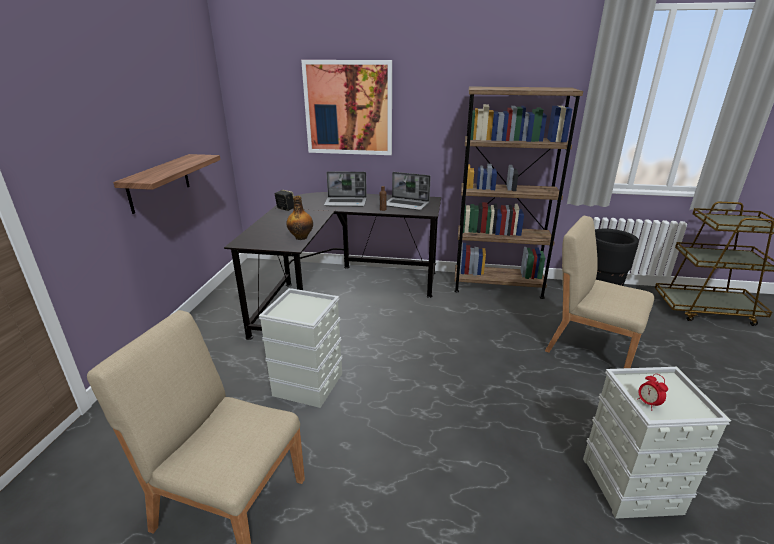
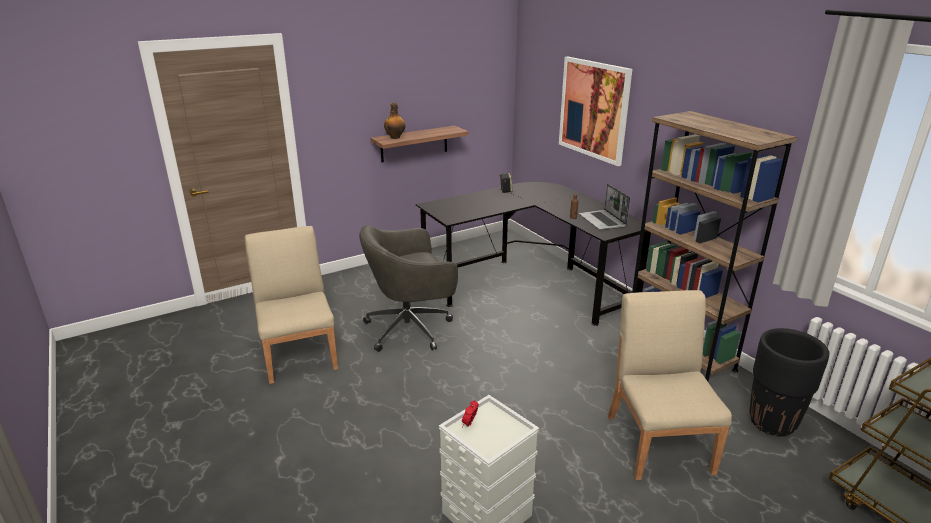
camera: 50 degrees right, 0 degrees up
grey storage box [259,288,342,408] -> grey office chair [359,225,458,352]
bottle [286,196,313,240] -> bottle moved to [384,103,405,139]
laptop [324,171,367,207] -> none

